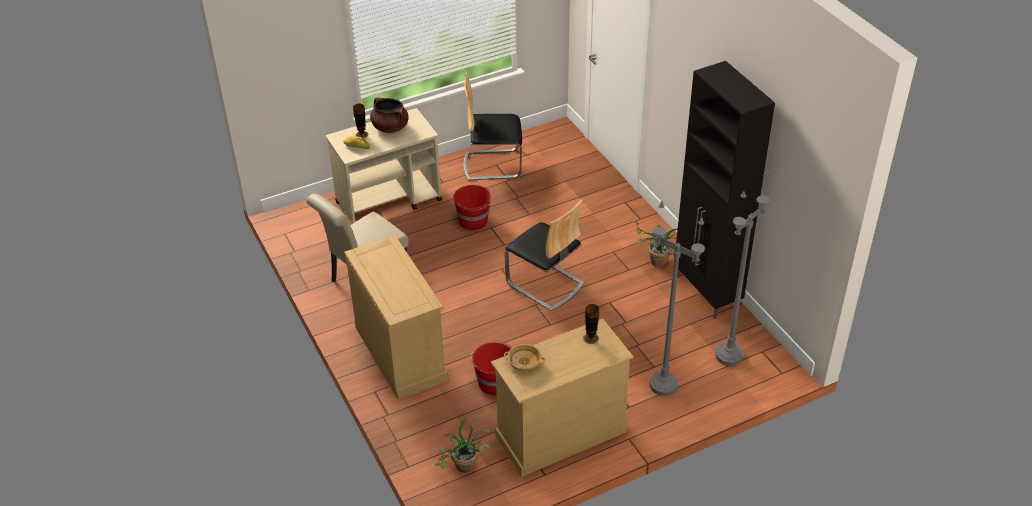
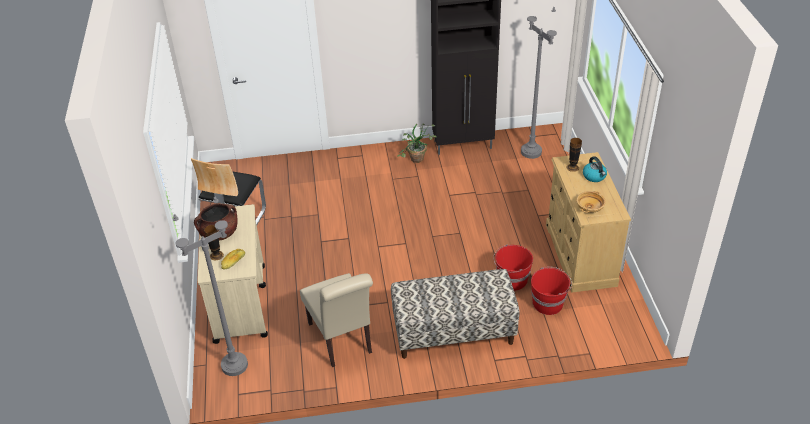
camera: 70 degrees left, 0 degrees up
beige dresser [344,235,448,400] -> bench [391,269,519,359]
potted plant [435,418,491,473] -> none
red bucket [453,185,493,230] -> red bucket moved to [531,267,572,315]
chair [504,200,585,311] -> none
grey floor lamp [650,201,705,396] -> grey floor lamp moved to [173,197,248,376]
none -> kettle [583,156,607,182]

